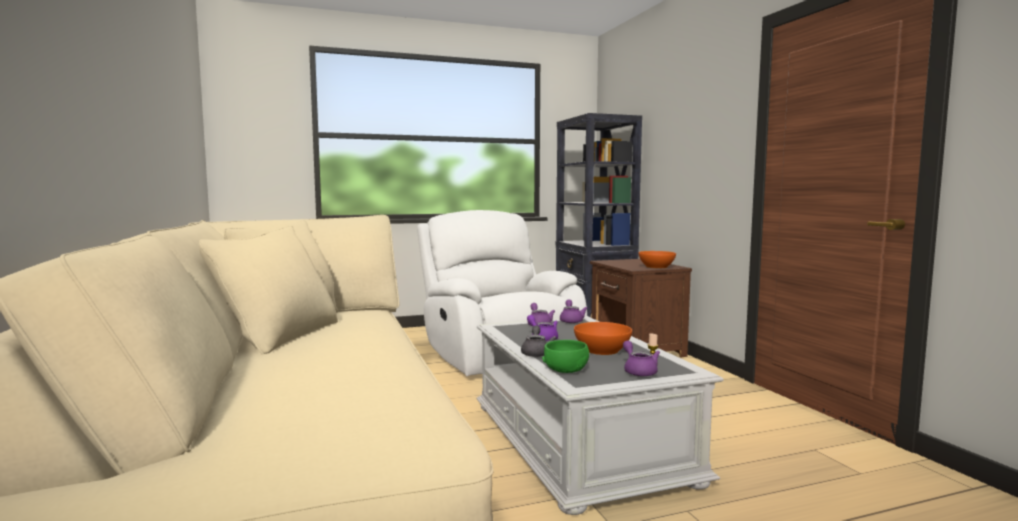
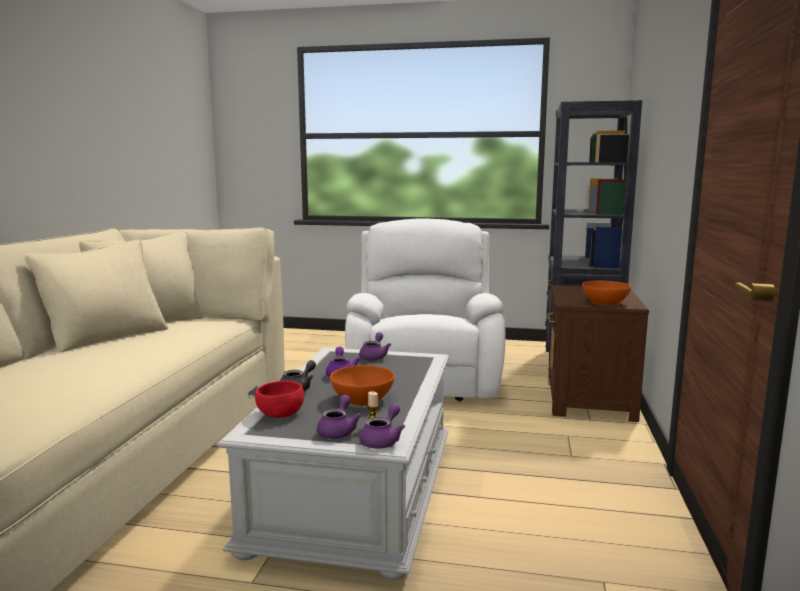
camera: 30 degrees right, 5 degrees up
green bowl [542,340,589,373] -> red bowl [255,381,304,418]
purple teapot [560,299,588,323] -> purple teapot moved to [359,403,405,449]

